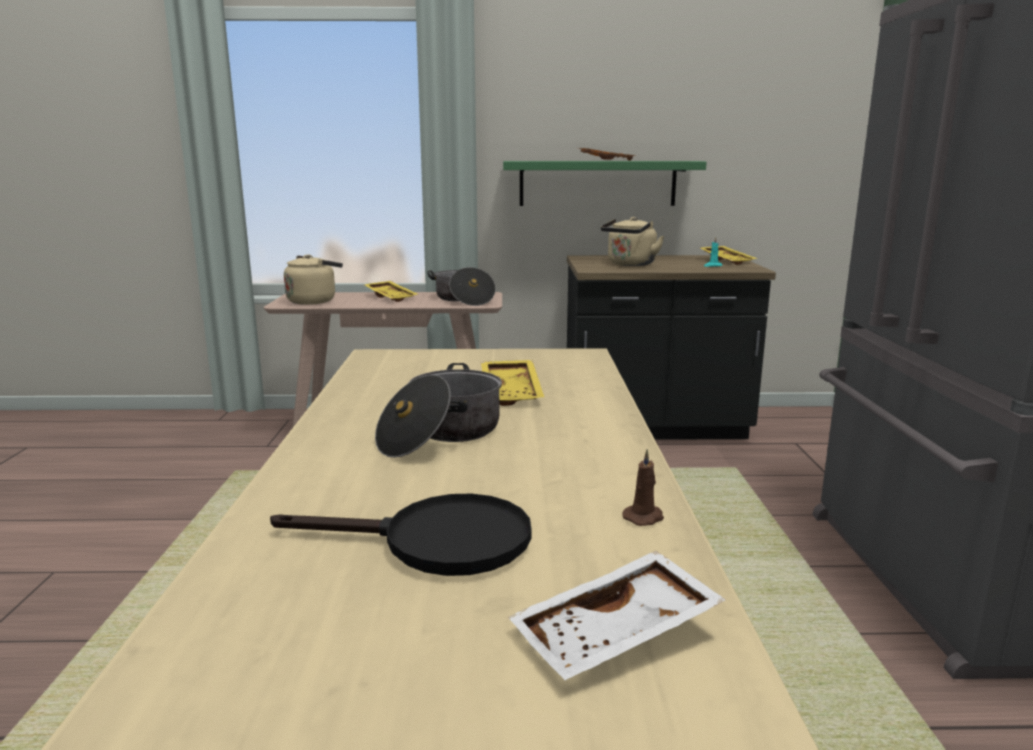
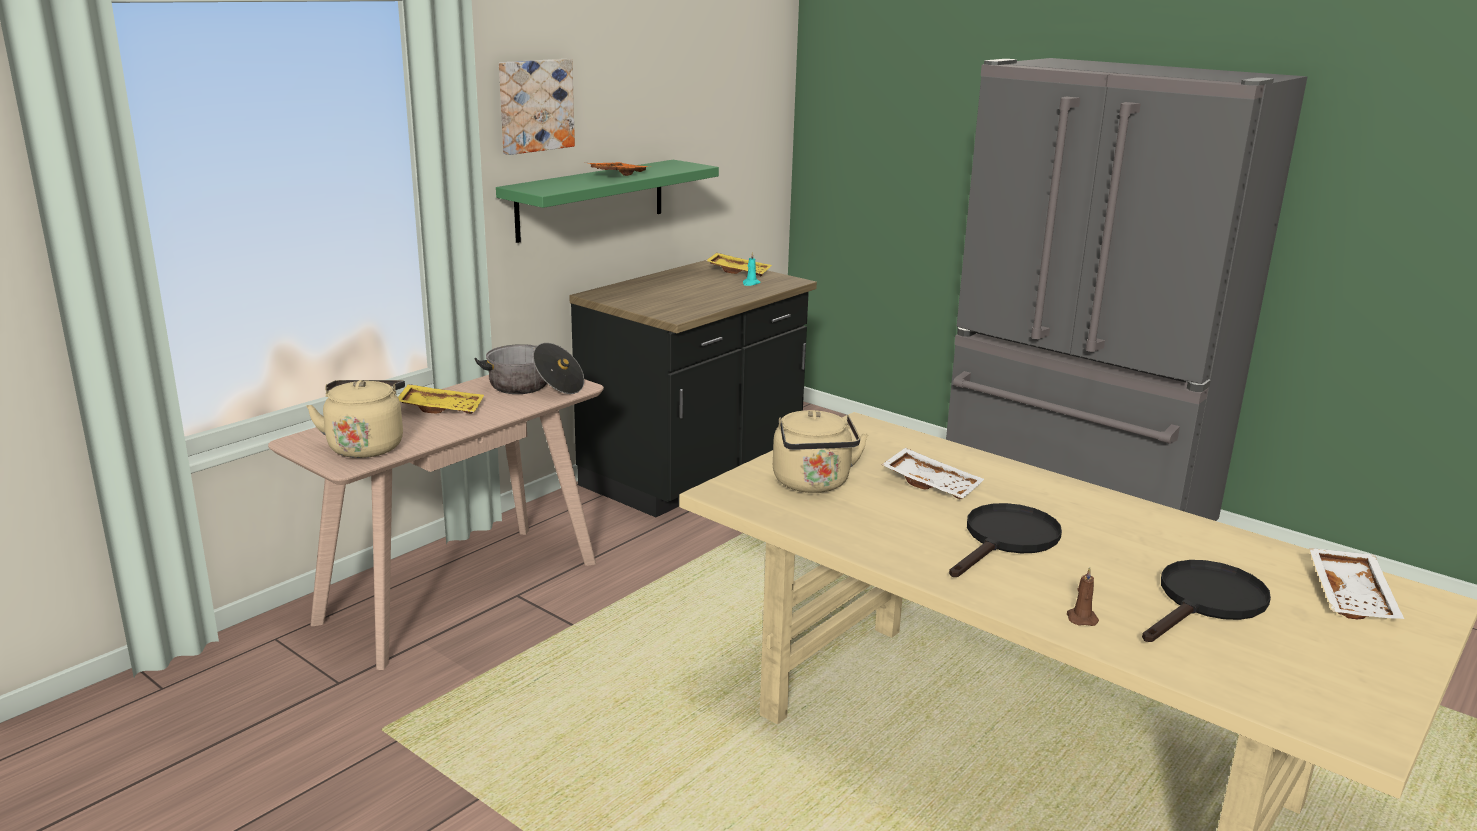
camera: 50 degrees left, 5 degrees up
cooking pot [375,363,502,458] -> black frying pan [949,503,1062,577]
yellow tray [481,360,544,406] -> white tray [882,448,984,499]
beige kettle [601,217,664,266] -> beige kettle moved to [773,410,868,493]
brown candle [622,449,664,526] -> brown candle moved to [1067,567,1099,626]
none -> picture [499,59,575,155]

